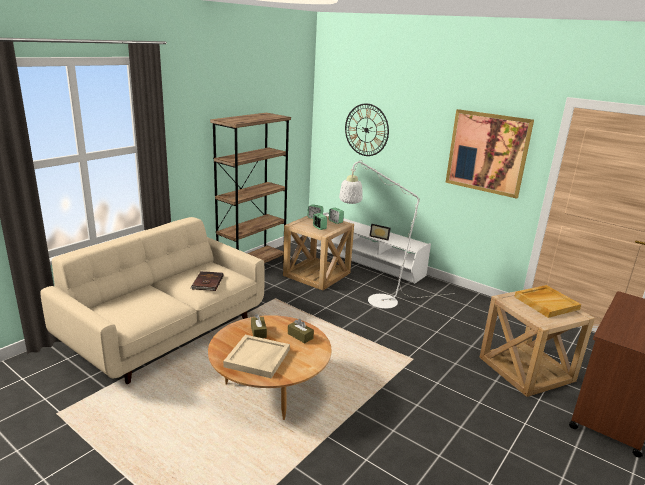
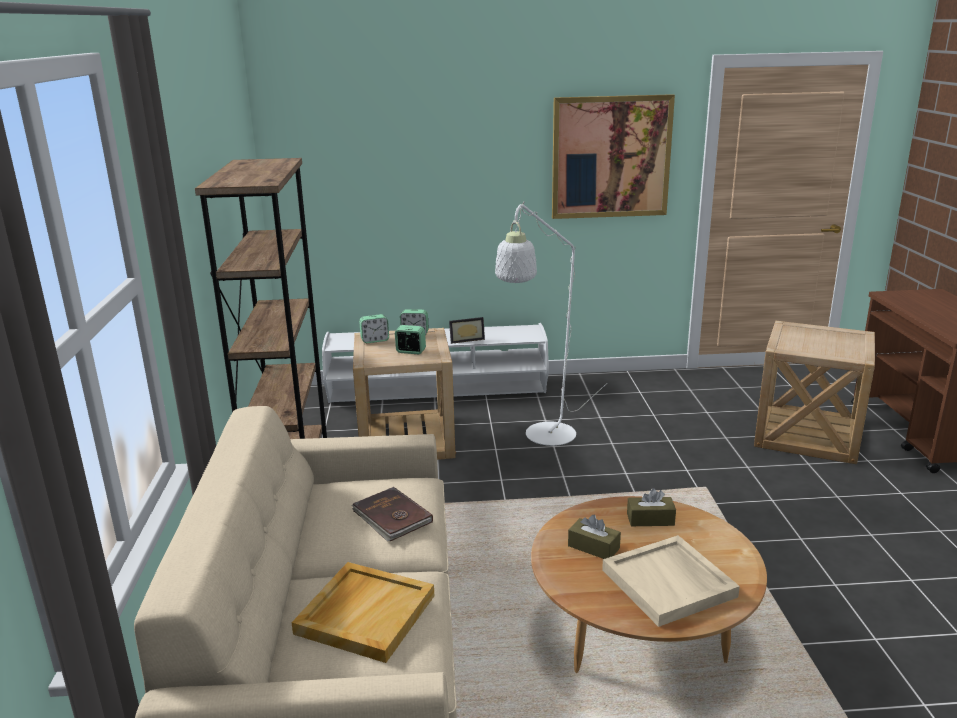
camera: 40 degrees left, 0 degrees up
wall clock [345,103,389,156] -> none
beige tray [514,285,581,318] -> beige tray moved to [291,562,434,663]

